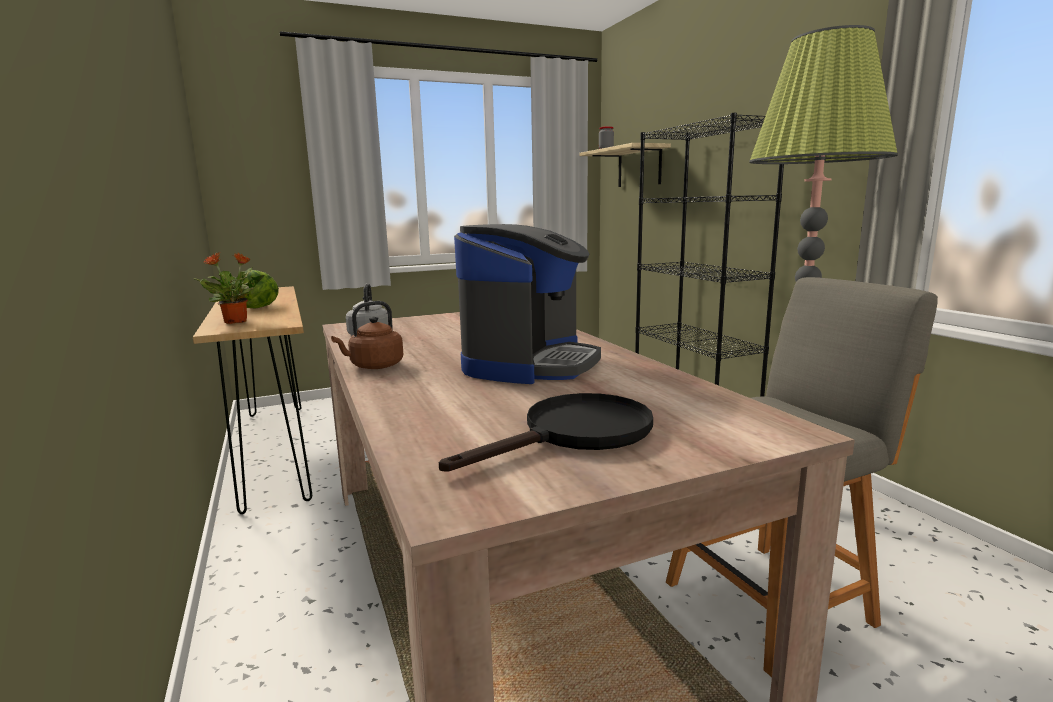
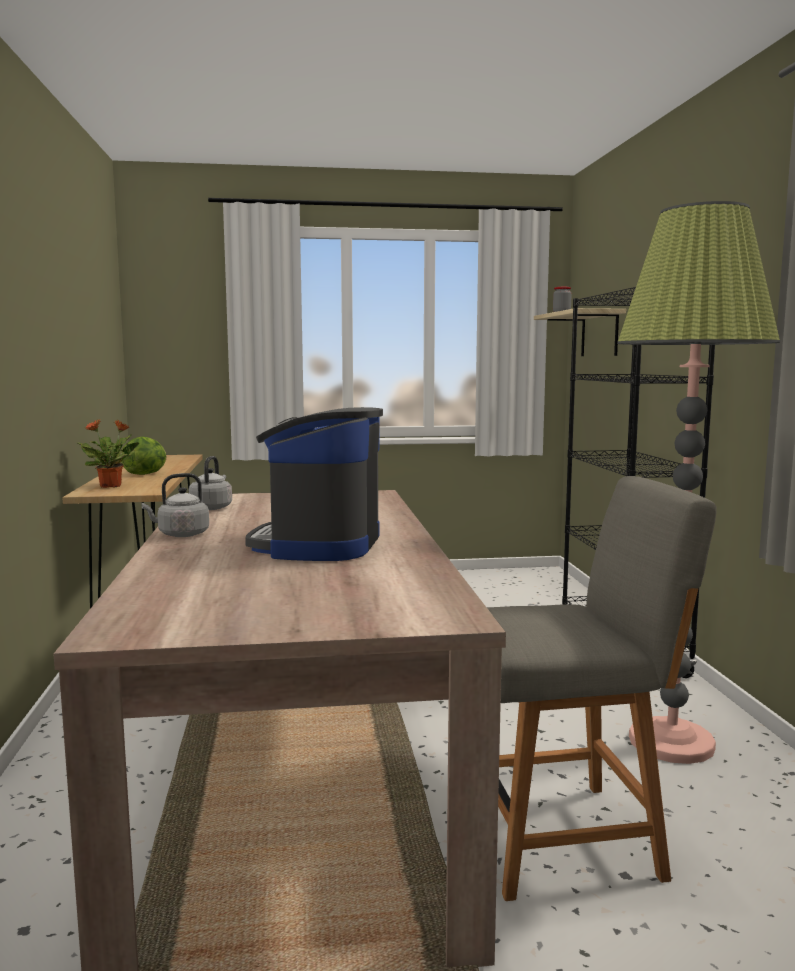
camera: 15 degrees right, 5 degrees down
brown kettle [331,301,403,369] -> grey kettle [141,473,209,537]
black frying pan [439,393,653,472] -> none
coffee machine [454,224,601,384] -> coffee machine turned 150 degrees clockwise [245,407,383,561]

